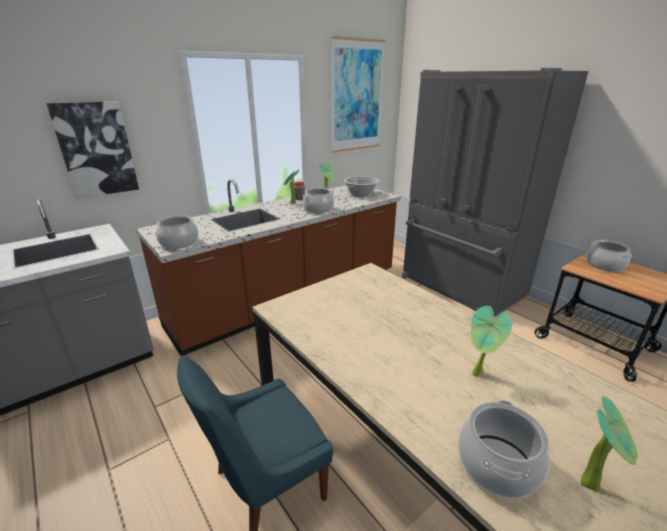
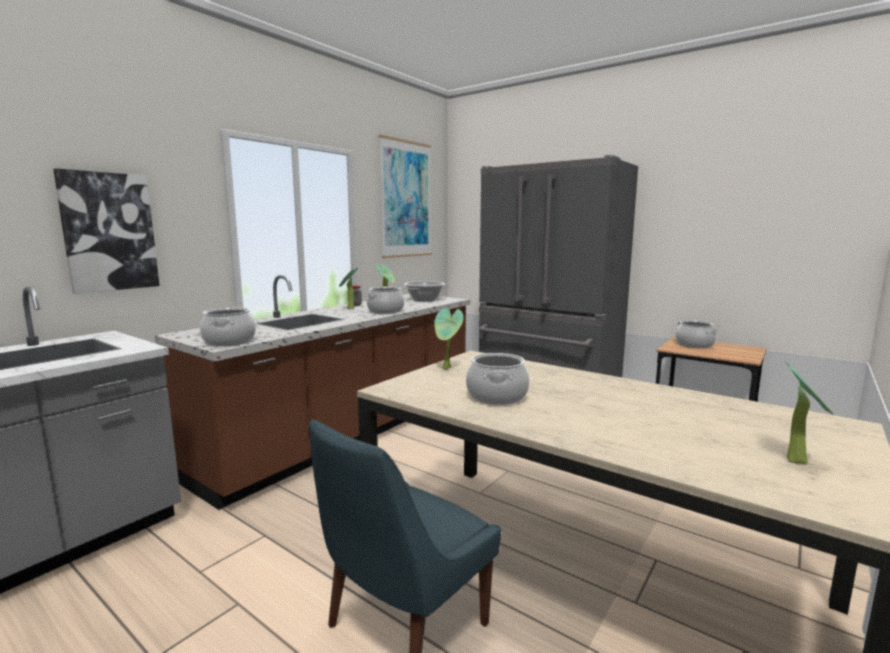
camera: 15 degrees left, 15 degrees down
cooking pot [458,400,550,498] -> cooking pot moved to [466,353,529,405]
potted plant [471,306,512,376] -> potted plant moved to [434,308,463,370]

